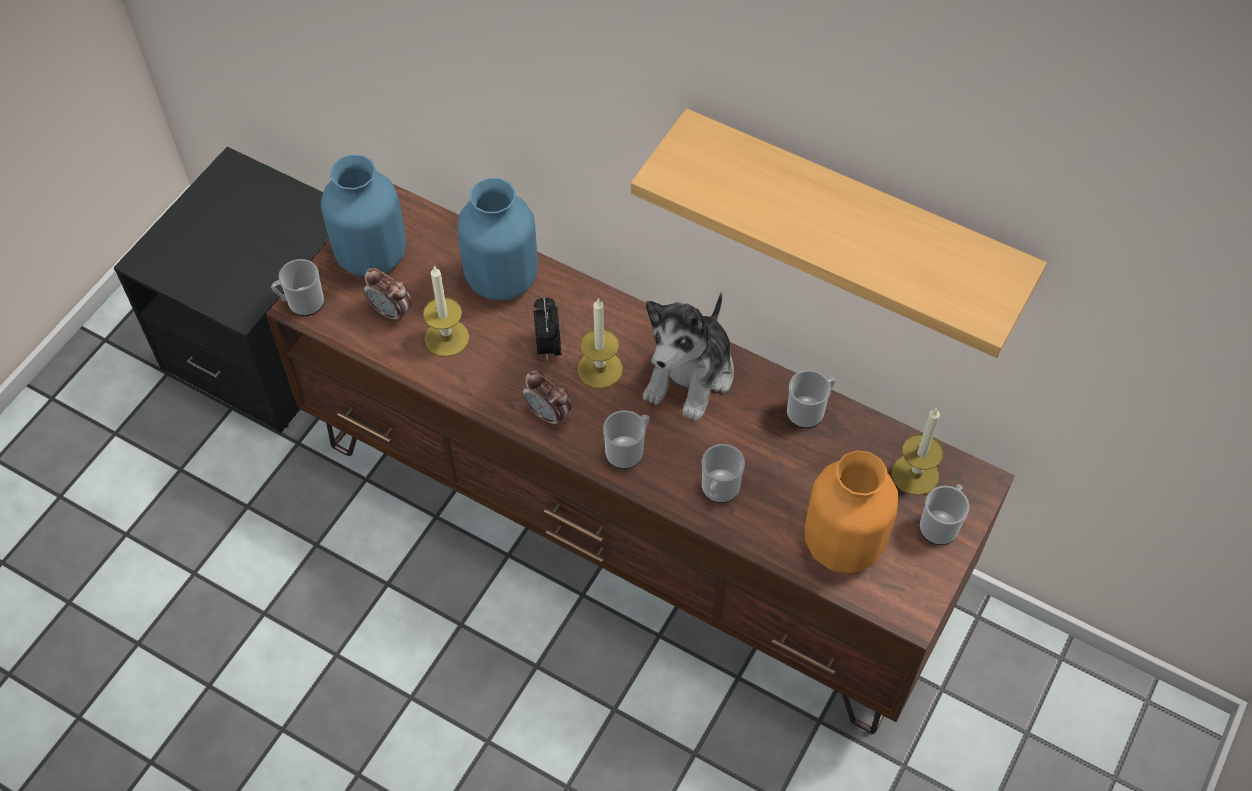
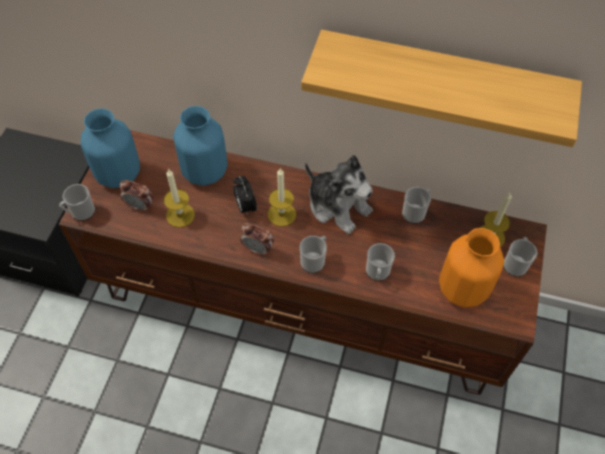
camera: 15 degrees left, 0 degrees up
plush toy [643,292,734,421] -> plush toy turned 60 degrees counterclockwise [305,155,373,234]

